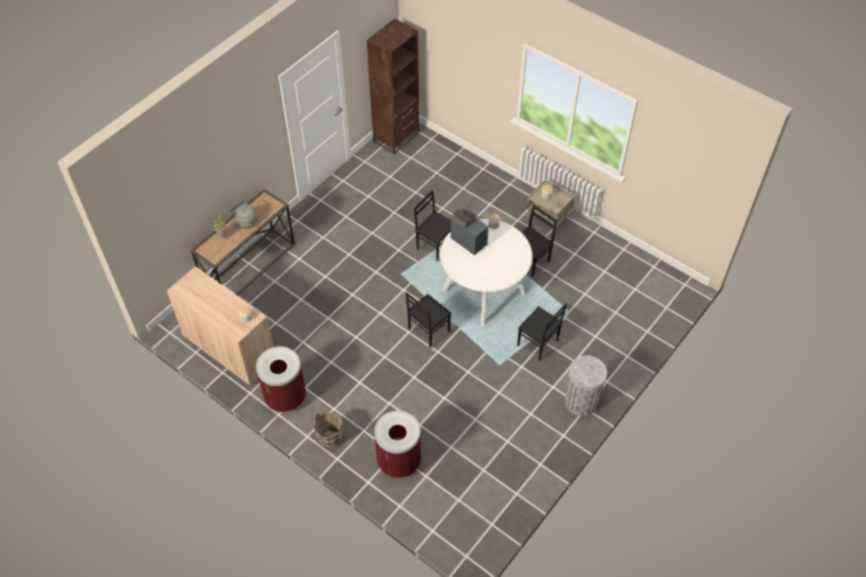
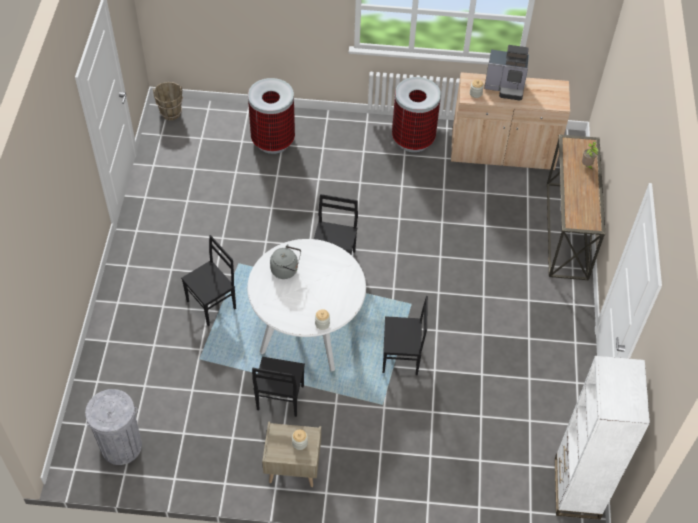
camera: 145 degrees right, 0 degrees up
grey kettle [230,201,257,229] -> grey kettle moved to [270,244,301,279]
brown bucket [314,412,343,448] -> brown bucket moved to [153,82,183,120]
brown bookcase [367,19,420,154] -> white bookcase [555,356,650,520]
coffee machine [450,208,489,255] -> coffee machine moved to [484,45,529,100]
black chair [517,303,567,361] -> black chair turned 135 degrees clockwise [181,235,236,326]
grey trash can [565,355,607,416] -> grey trash can moved to [85,389,142,465]

